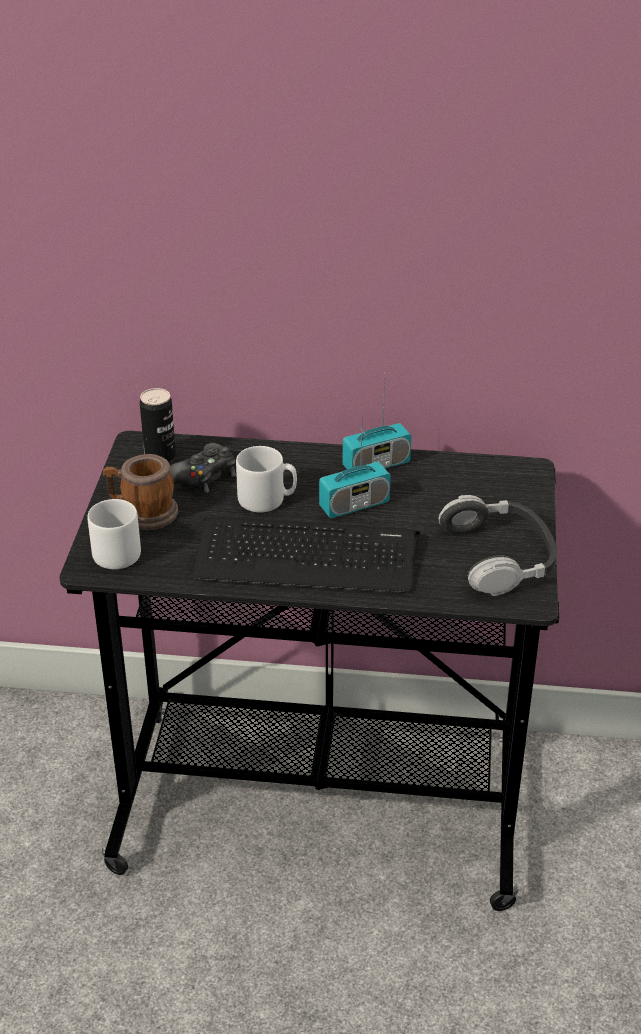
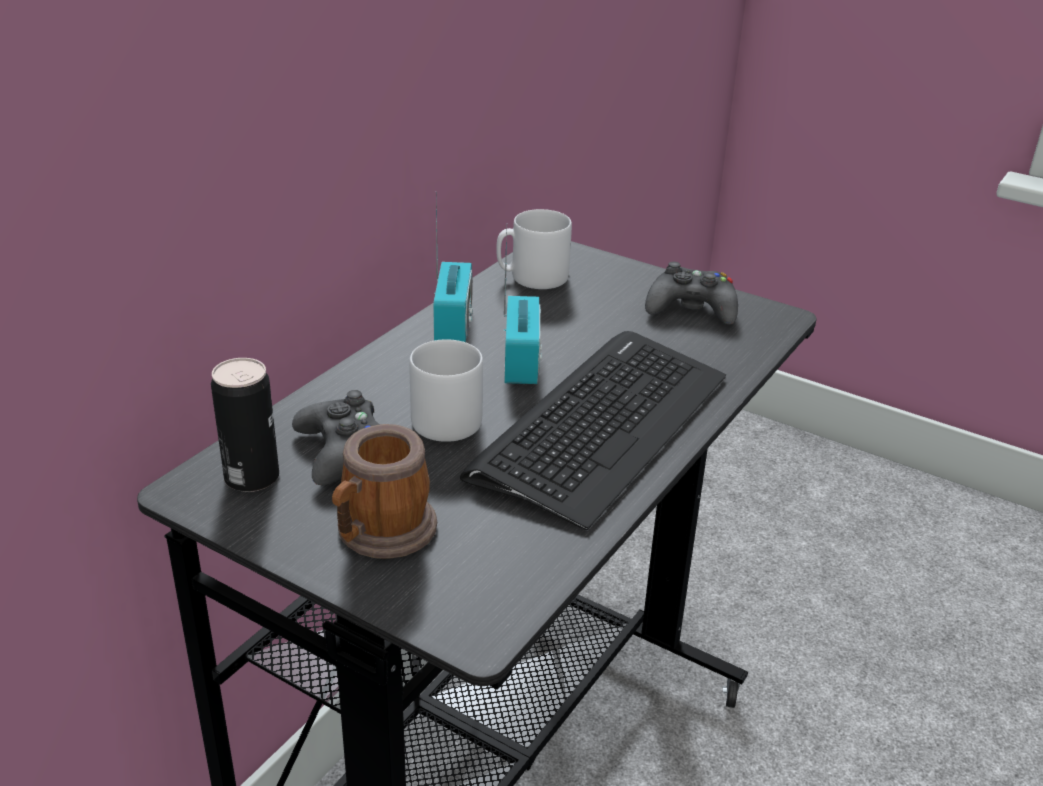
camera: 65 degrees left, 5 degrees down
grey mug [87,499,141,569] -> grey mug moved to [496,209,572,289]
headphones [438,495,557,596] -> black game controller [645,262,738,325]

